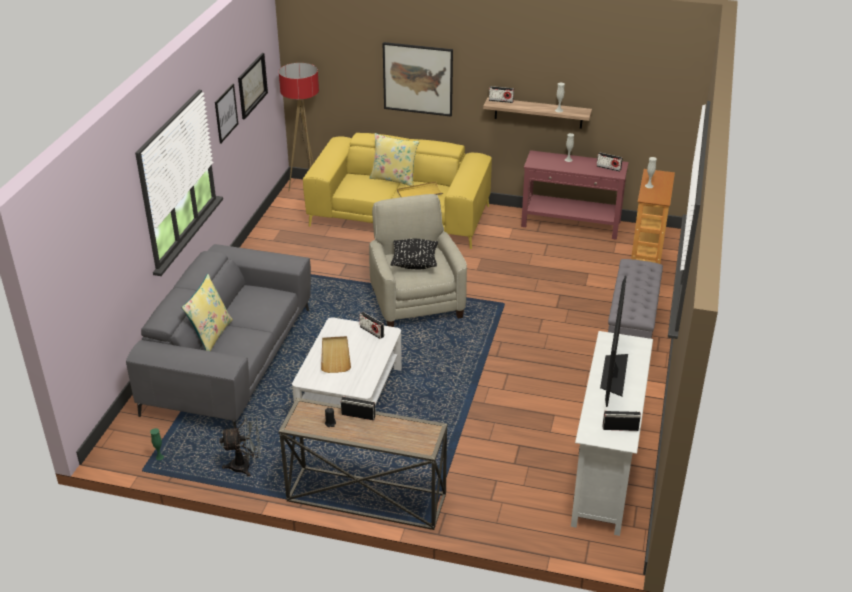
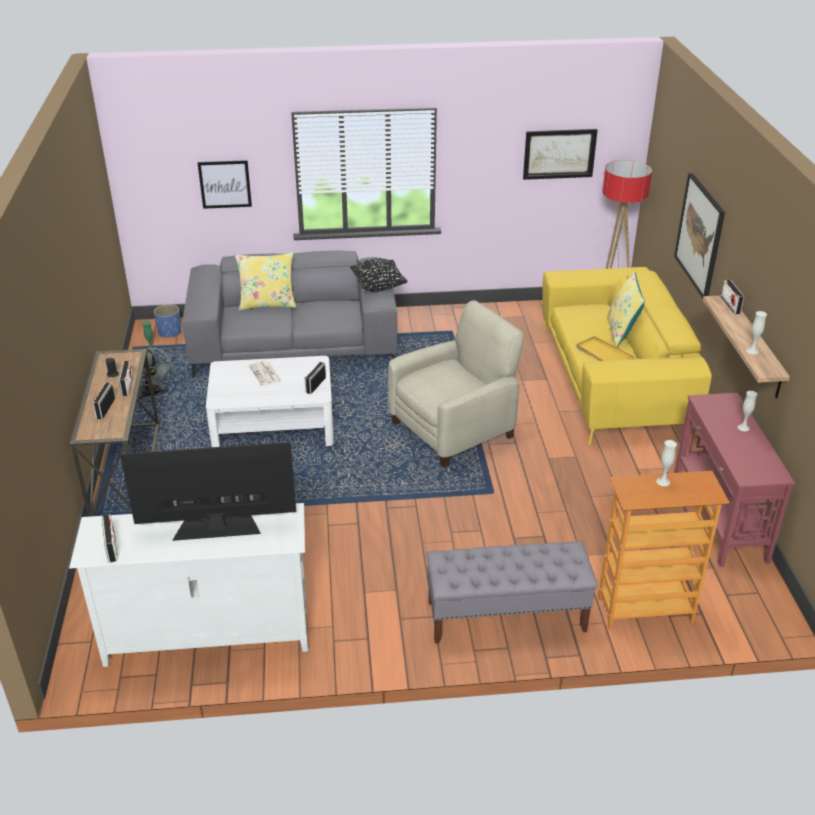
camera: 70 degrees right, 0 degrees up
picture [215,83,238,144] -> picture moved to [198,160,252,209]
beige tray [321,336,351,373] -> newspaper [249,361,281,386]
black pillow [390,239,438,270] -> black pillow moved to [350,259,408,292]
radio [597,152,623,172] -> radio moved to [92,382,115,419]
none -> blue planter [154,304,181,338]

